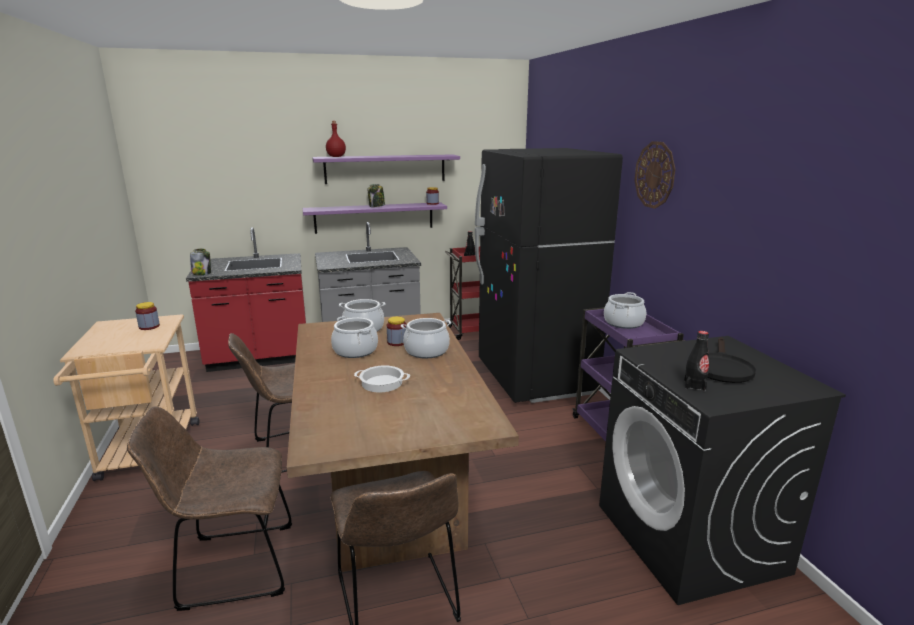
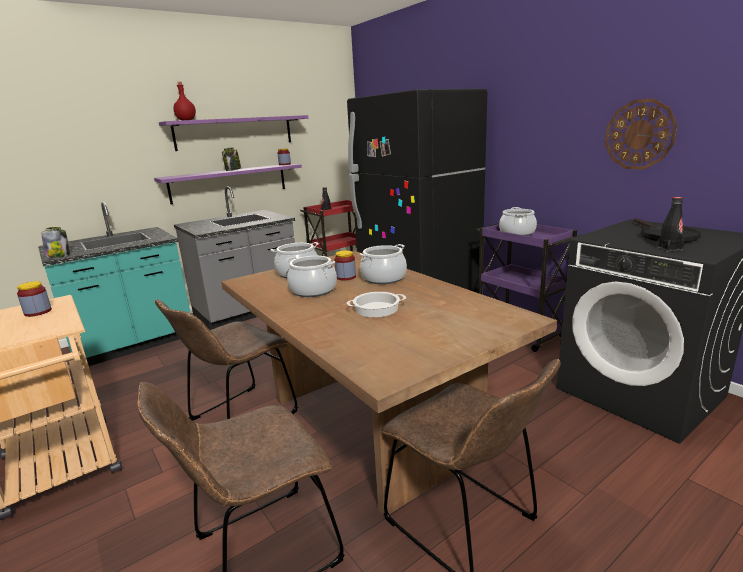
camera: 20 degrees left, 0 degrees up
red counter [186,227,306,372] -> turquoise counter [38,202,190,366]
wall clock [634,141,675,209] -> wall clock moved to [605,98,678,170]

